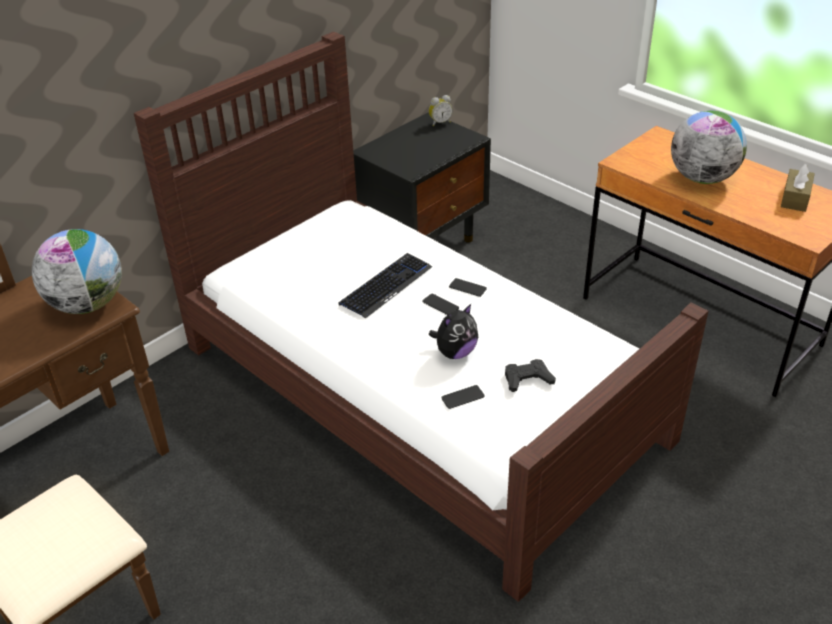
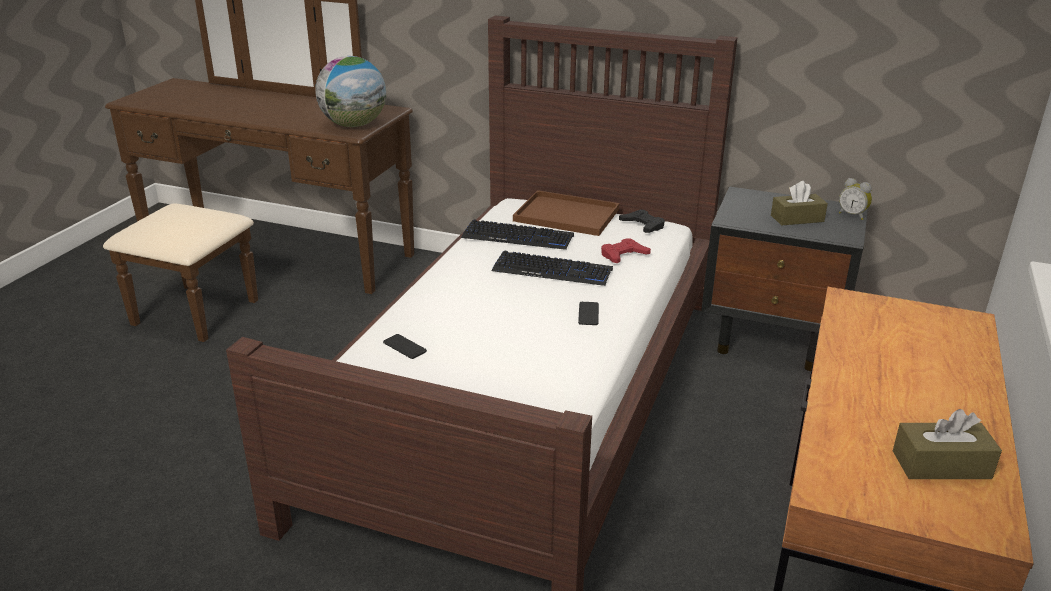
camera: 65 degrees right, 10 degrees down
phone [423,294,459,315] -> none
plush toy [429,304,478,359] -> none
black game controller [505,359,556,392] -> black game controller moved to [619,209,665,233]
globe [671,111,747,184] -> none
none -> keyboard [461,219,574,250]
none -> brown tray [513,190,620,236]
none -> red game controller [601,238,651,263]
none -> brown tissue box [771,181,828,226]

